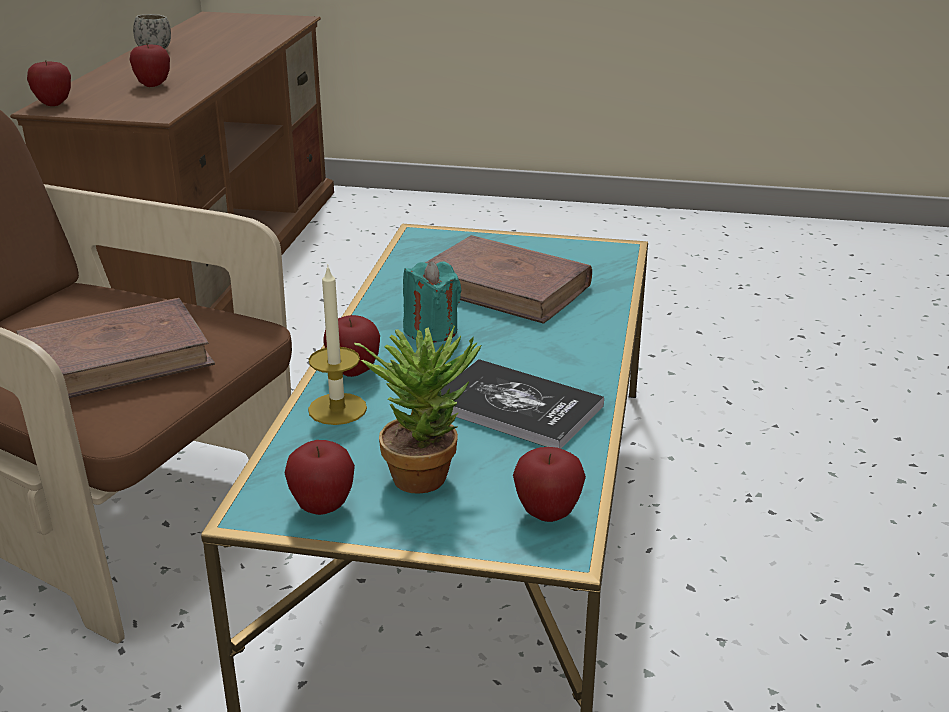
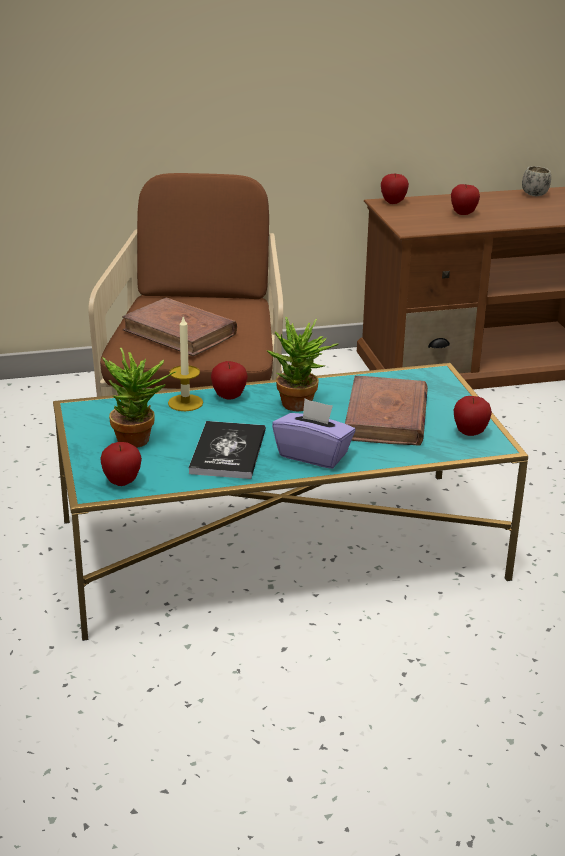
camera: 65 degrees right, 0 degrees up
apple [285,440,355,515] -> apple moved to [453,396,492,436]
turquoise candle [403,261,461,342] -> potted plant [266,317,339,411]
none -> purple tissue box [272,398,356,469]

